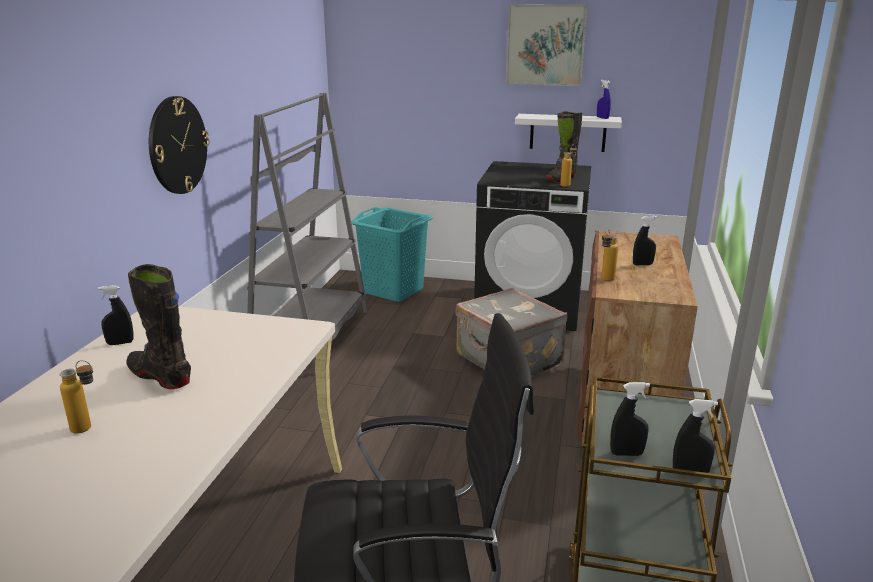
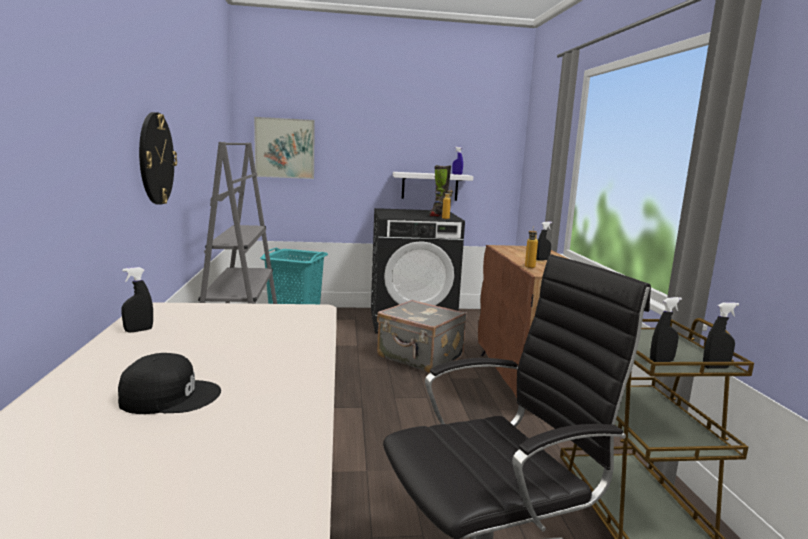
camera: 20 degrees left, 10 degrees down
bottle [59,360,93,434] -> black cap [118,353,221,414]
black boot [126,264,191,389] -> none
picture [506,4,587,86] -> picture moved to [254,117,315,179]

